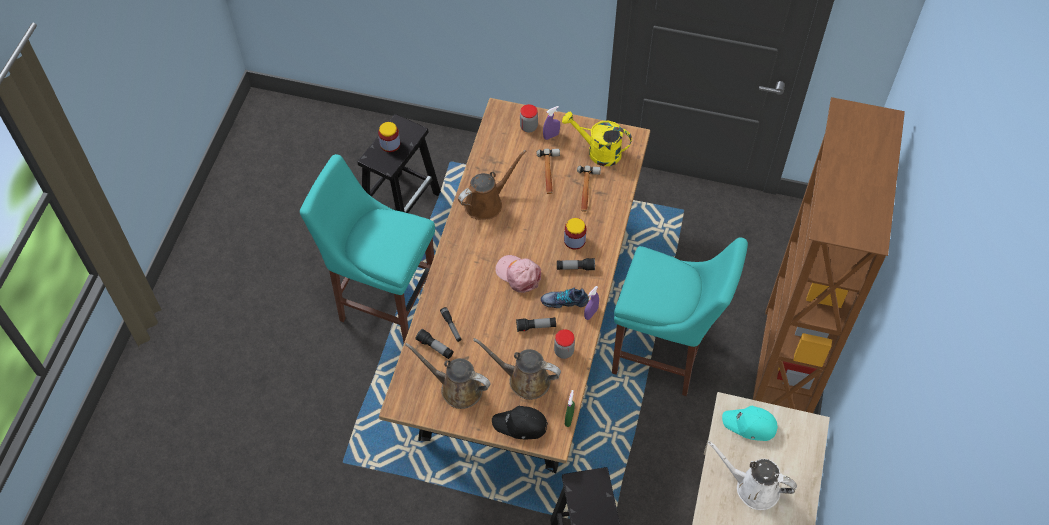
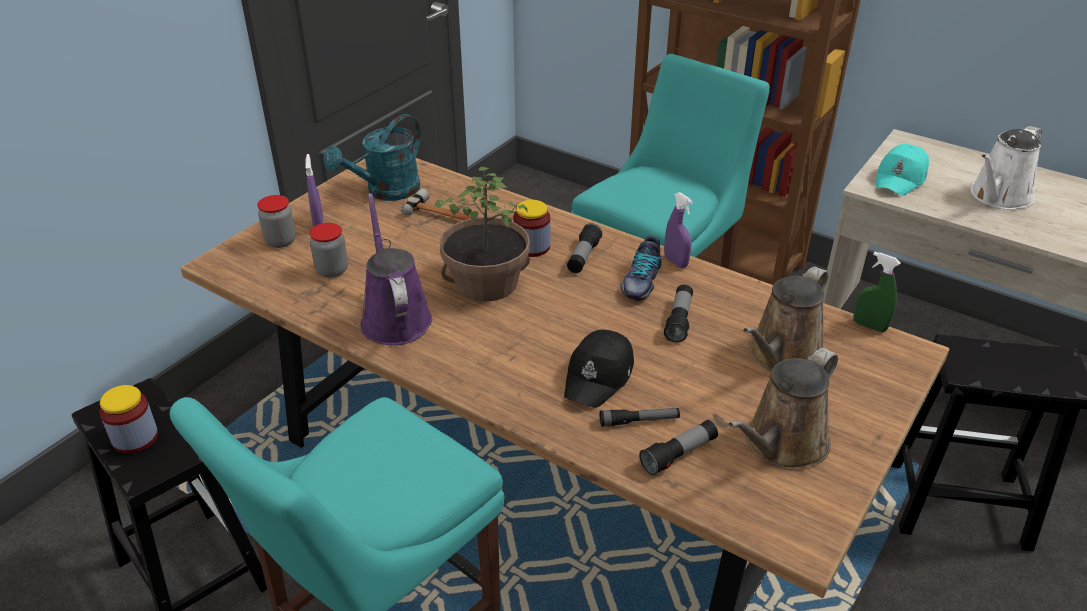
camera: 70 degrees left, 20 degrees down
brown watering can [458,150,527,220] -> purple watering can [360,193,432,345]
black cap [492,406,548,439] -> black cap moved to [564,330,634,408]
pink cap [495,255,541,293] -> none
hammer [536,149,560,194] -> none
jar [554,329,575,359] -> jar moved to [309,223,348,278]
yellow watering can [562,111,632,166] -> turquoise watering can [324,114,421,201]
none -> potted plant [434,167,530,302]

